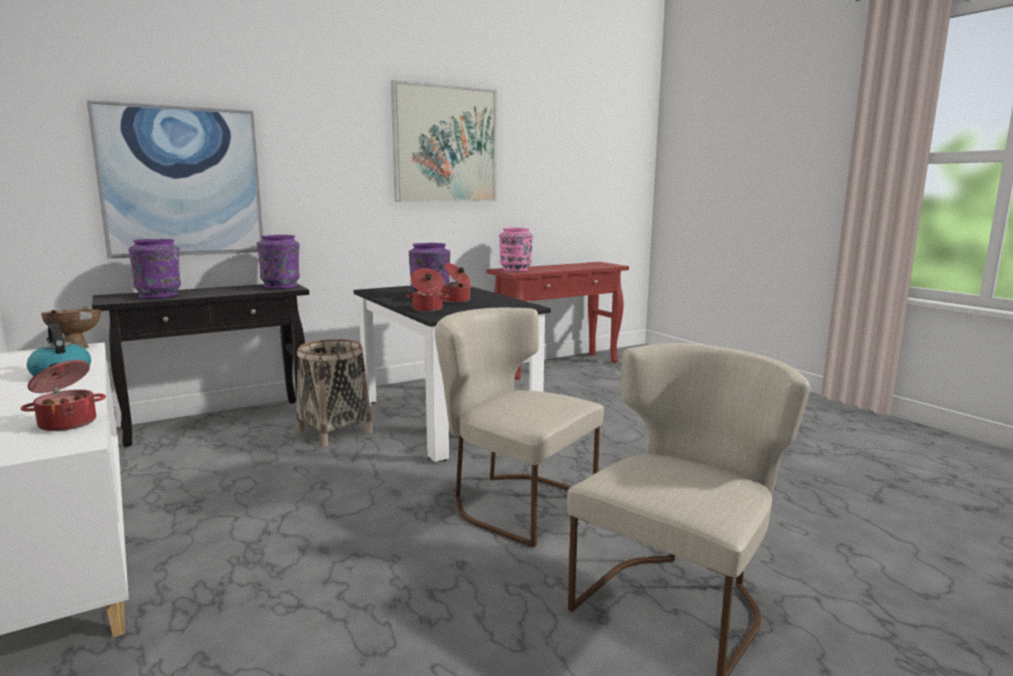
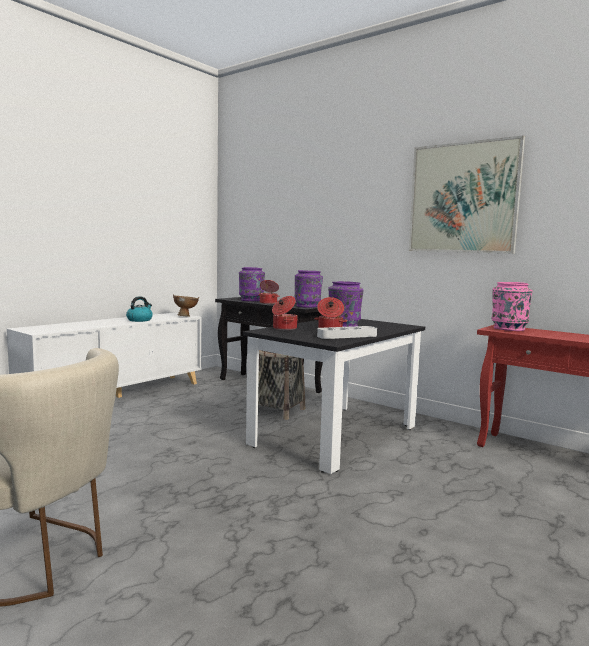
camera: 70 degrees right, 5 degrees down
cooking pot [20,360,106,431] -> cooking pot moved to [258,280,279,304]
picture [87,100,263,259] -> none
beige chair [435,308,604,547] -> none
none -> grey tray [317,326,377,339]

